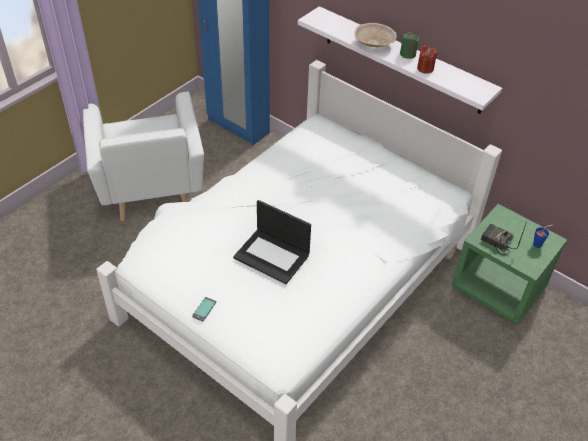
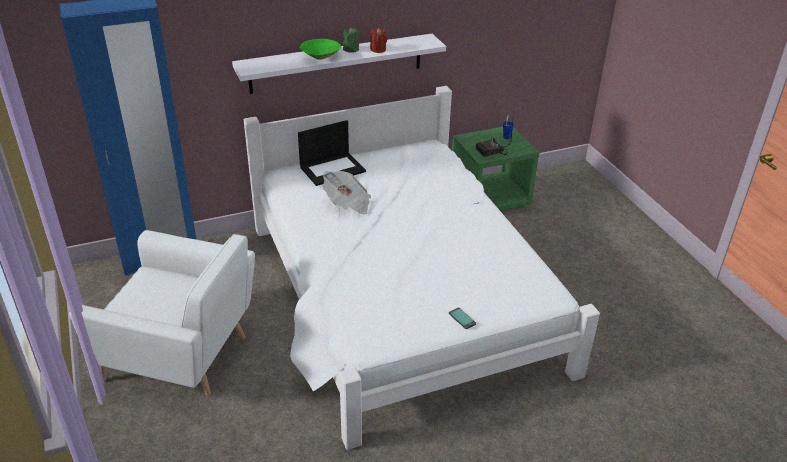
camera: 60 degrees left, 10 degrees down
laptop [233,200,311,284] -> laptop moved to [298,120,366,186]
beige bowl [354,23,397,47] -> green bowl [300,39,341,60]
none -> newspaper [322,171,371,214]

